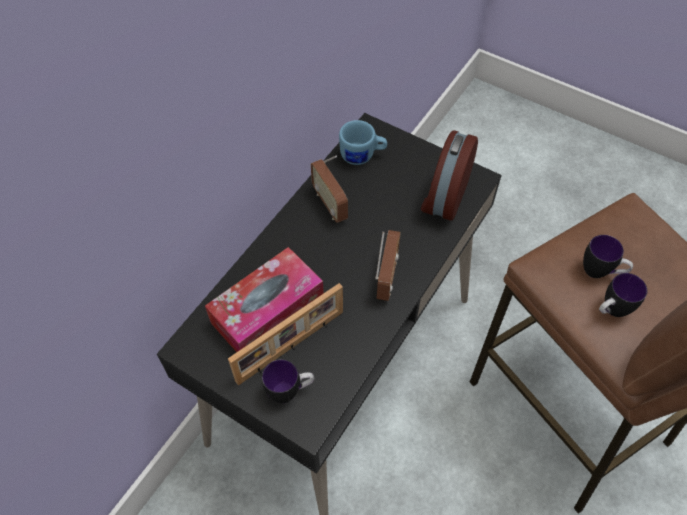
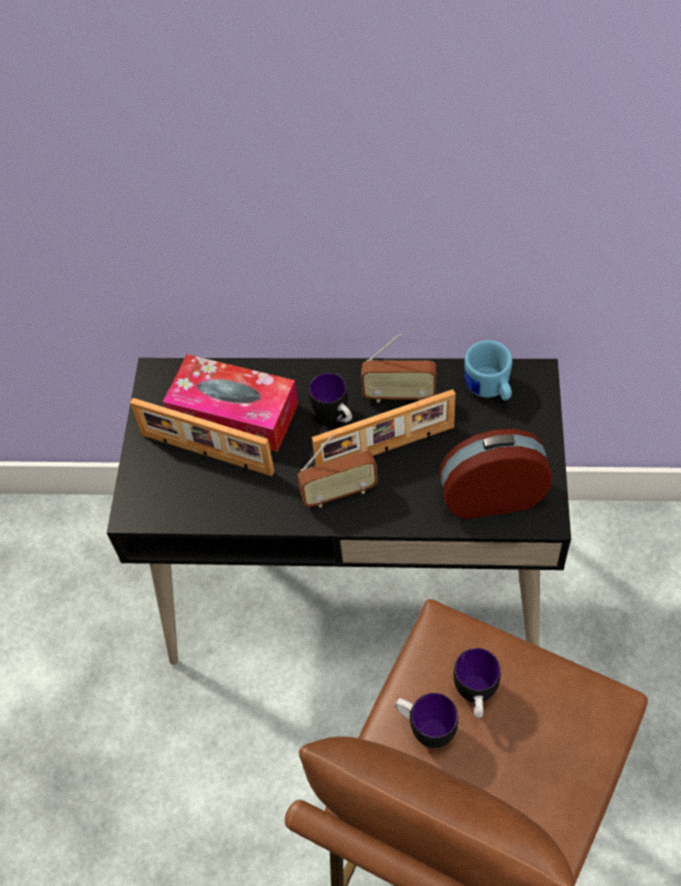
camera: 65 degrees right, 0 degrees up
mug [262,359,314,403] -> mug moved to [309,373,352,423]
radio [311,156,348,223] -> radio turned 120 degrees counterclockwise [361,334,436,403]
none -> picture frame [312,389,456,466]

